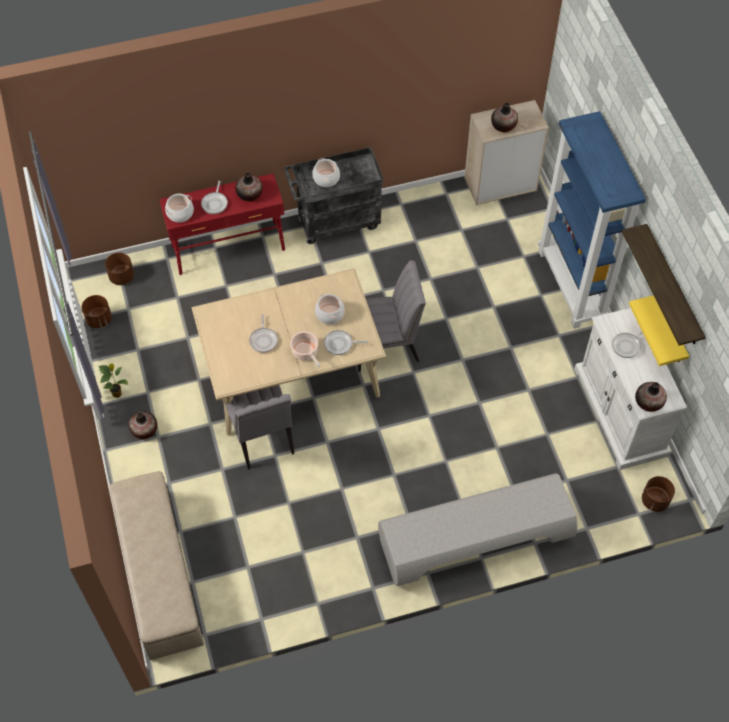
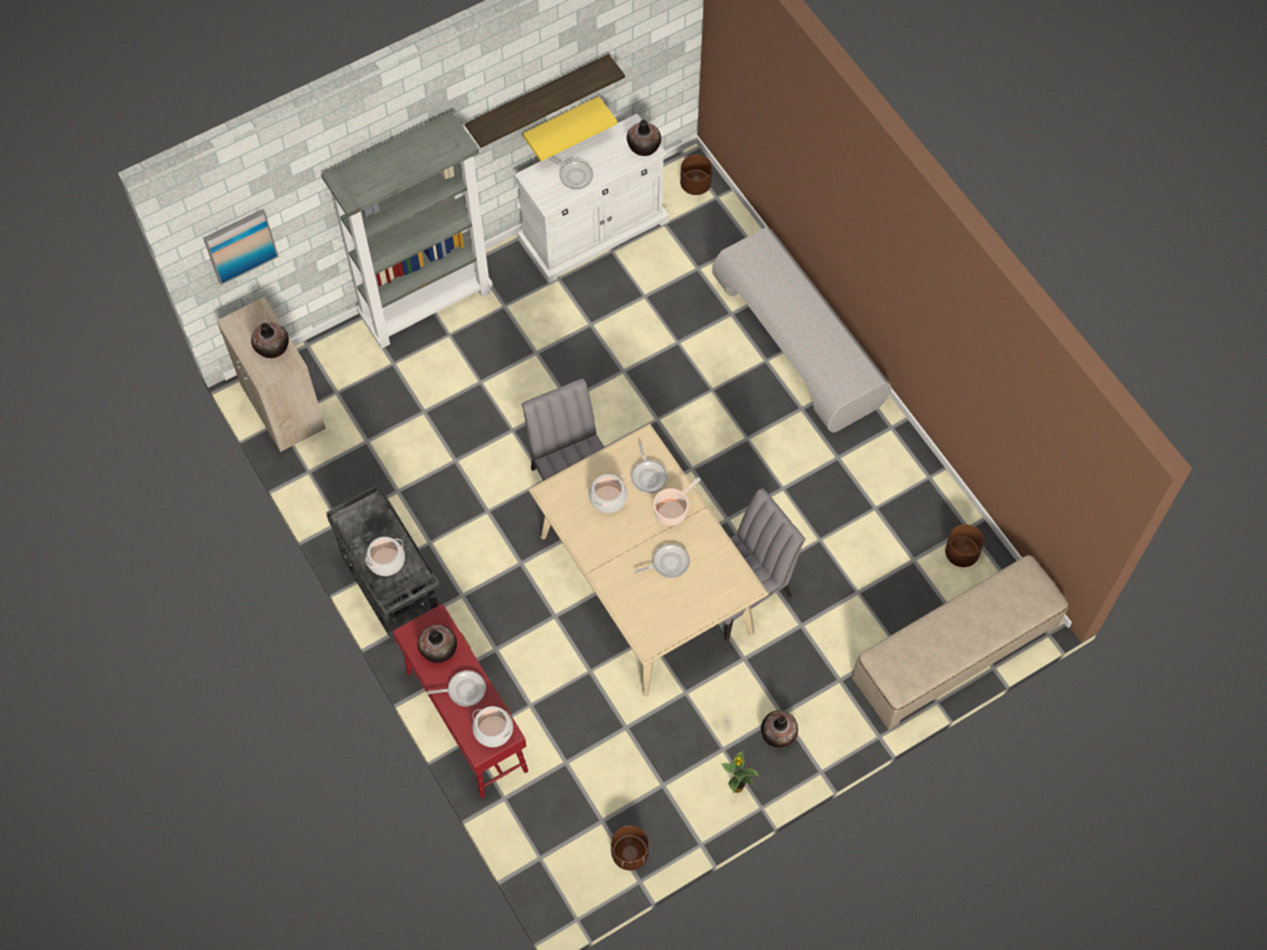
camera: 105 degrees left, 5 degrees up
brown planter [105,253,134,285] -> brown planter moved to [945,524,984,567]
blue bookcase [538,111,646,329] -> grey bookcase [321,111,493,349]
none -> picture [203,209,279,285]

